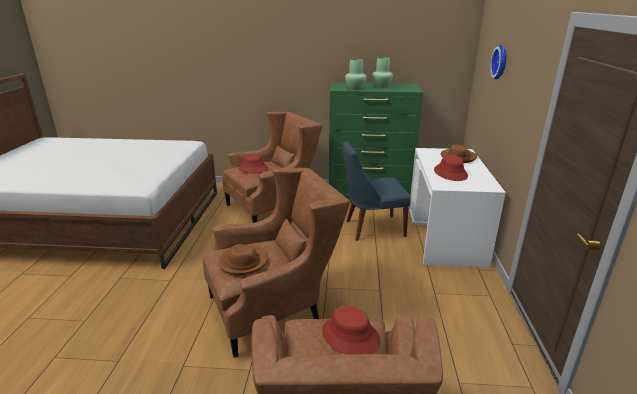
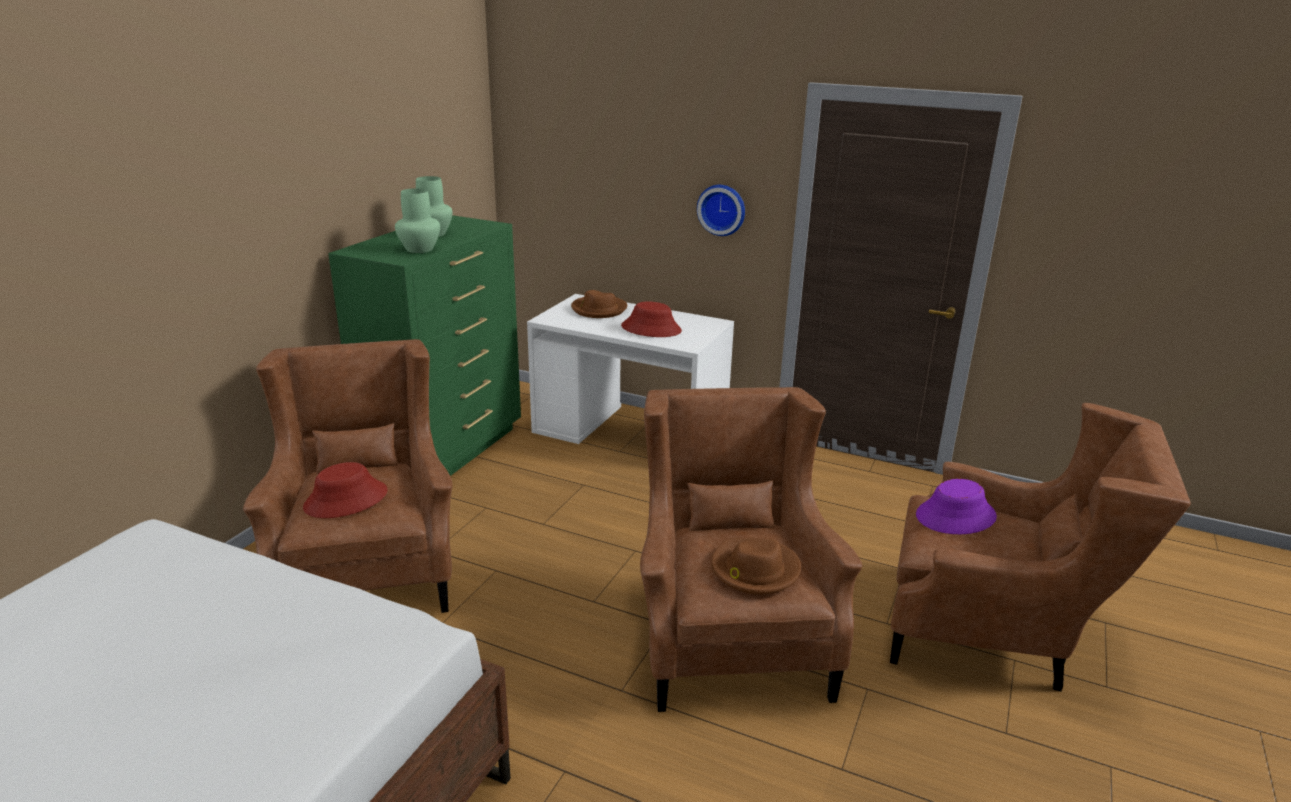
camera: 70 degrees left, 0 degrees up
red hat [322,305,381,354] -> purple hat [916,479,997,534]
blue chair [342,141,411,241] -> none
wall clock [490,45,506,79] -> wall clock moved to [697,185,745,236]

